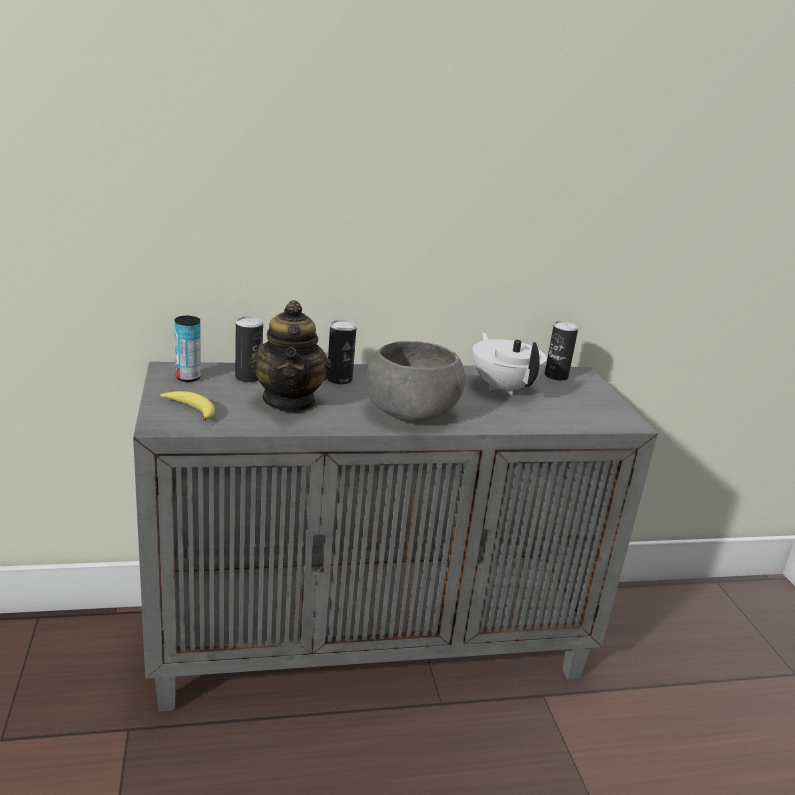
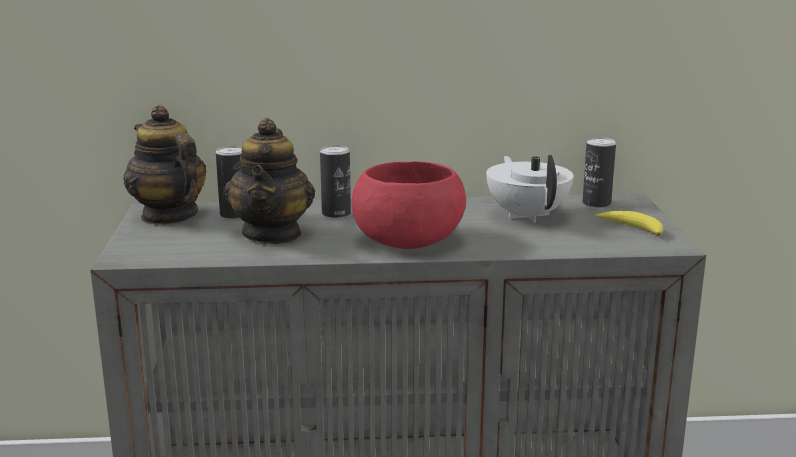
camera: 10 degrees right, 5 degrees down
banana [161,391,215,421] -> banana moved to [595,211,663,236]
can [174,316,201,382] -> teapot [123,105,206,225]
grey bowl [365,341,466,422] -> red bowl [351,161,466,249]

